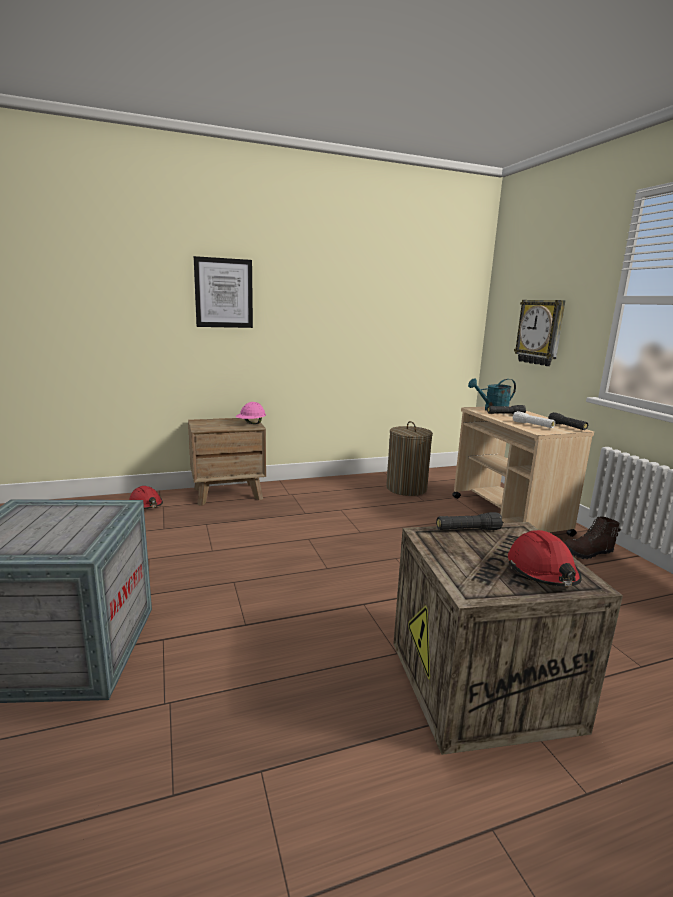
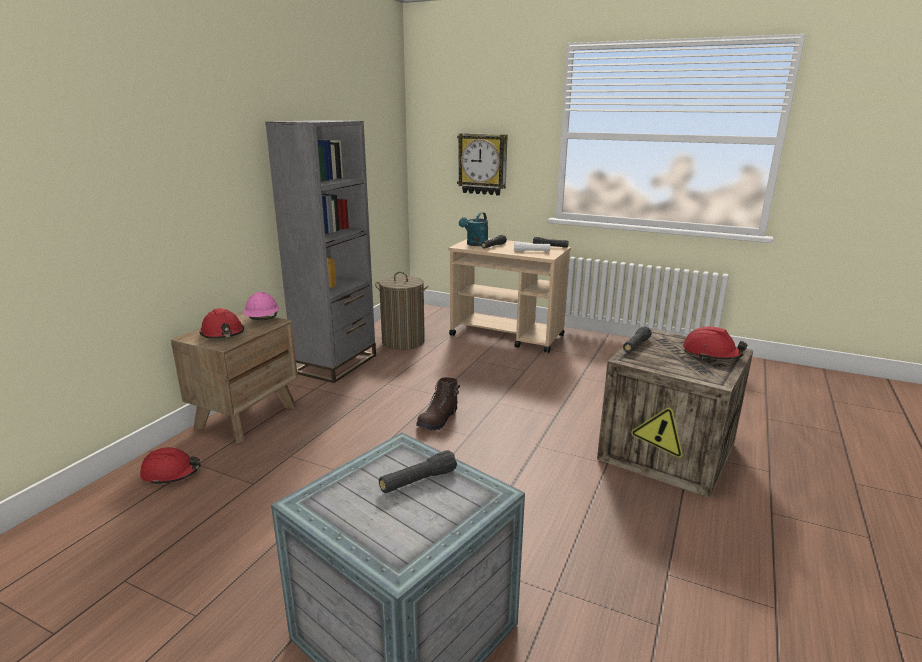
camera: 45 degrees left, 5 degrees up
picture [194,256,253,328] -> none
brown boot [564,517,621,559] -> brown boot moved to [416,377,460,430]
none -> red hard hat [199,308,244,339]
none -> grey bookcase [265,120,376,383]
none -> black flashlight [379,450,457,493]

